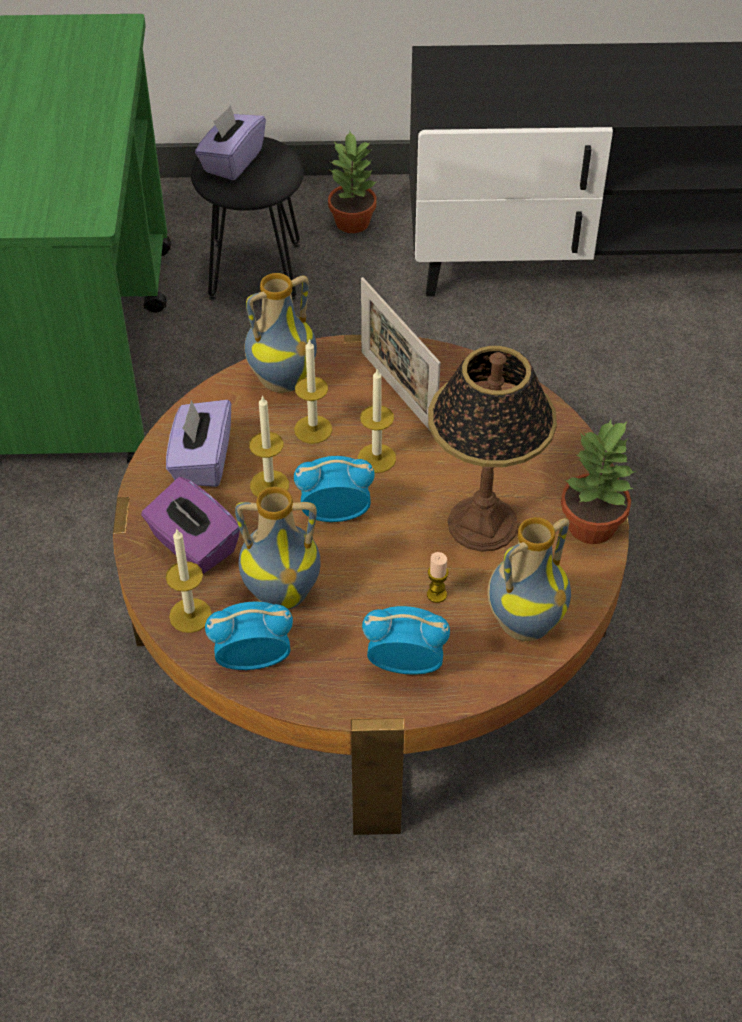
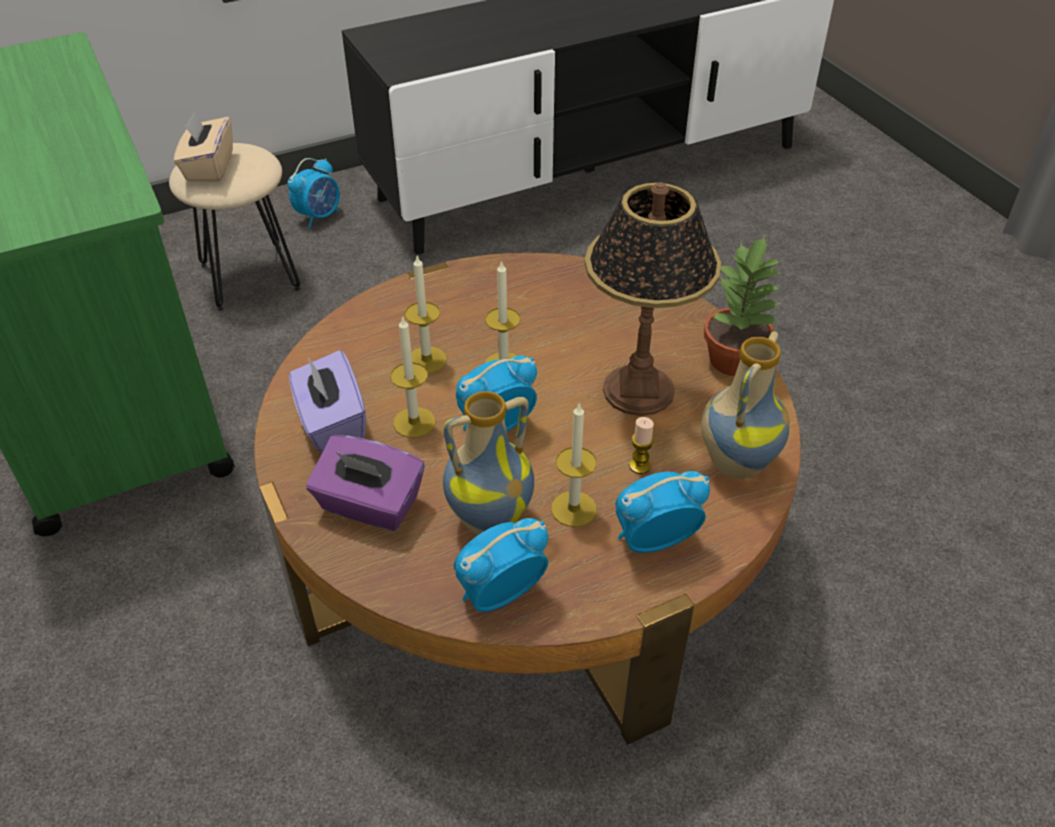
camera: 25 degrees left, 5 degrees down
candle [166,529,212,633] -> candle moved to [551,404,597,527]
black stool [191,137,304,301] -> beige stool [169,143,301,311]
purple tissue box [195,105,266,180] -> beige tissue box [174,110,233,182]
vase [244,273,317,393] -> none
potted plant [328,132,378,233] -> alarm clock [287,158,340,228]
picture frame [361,277,441,432] -> none

